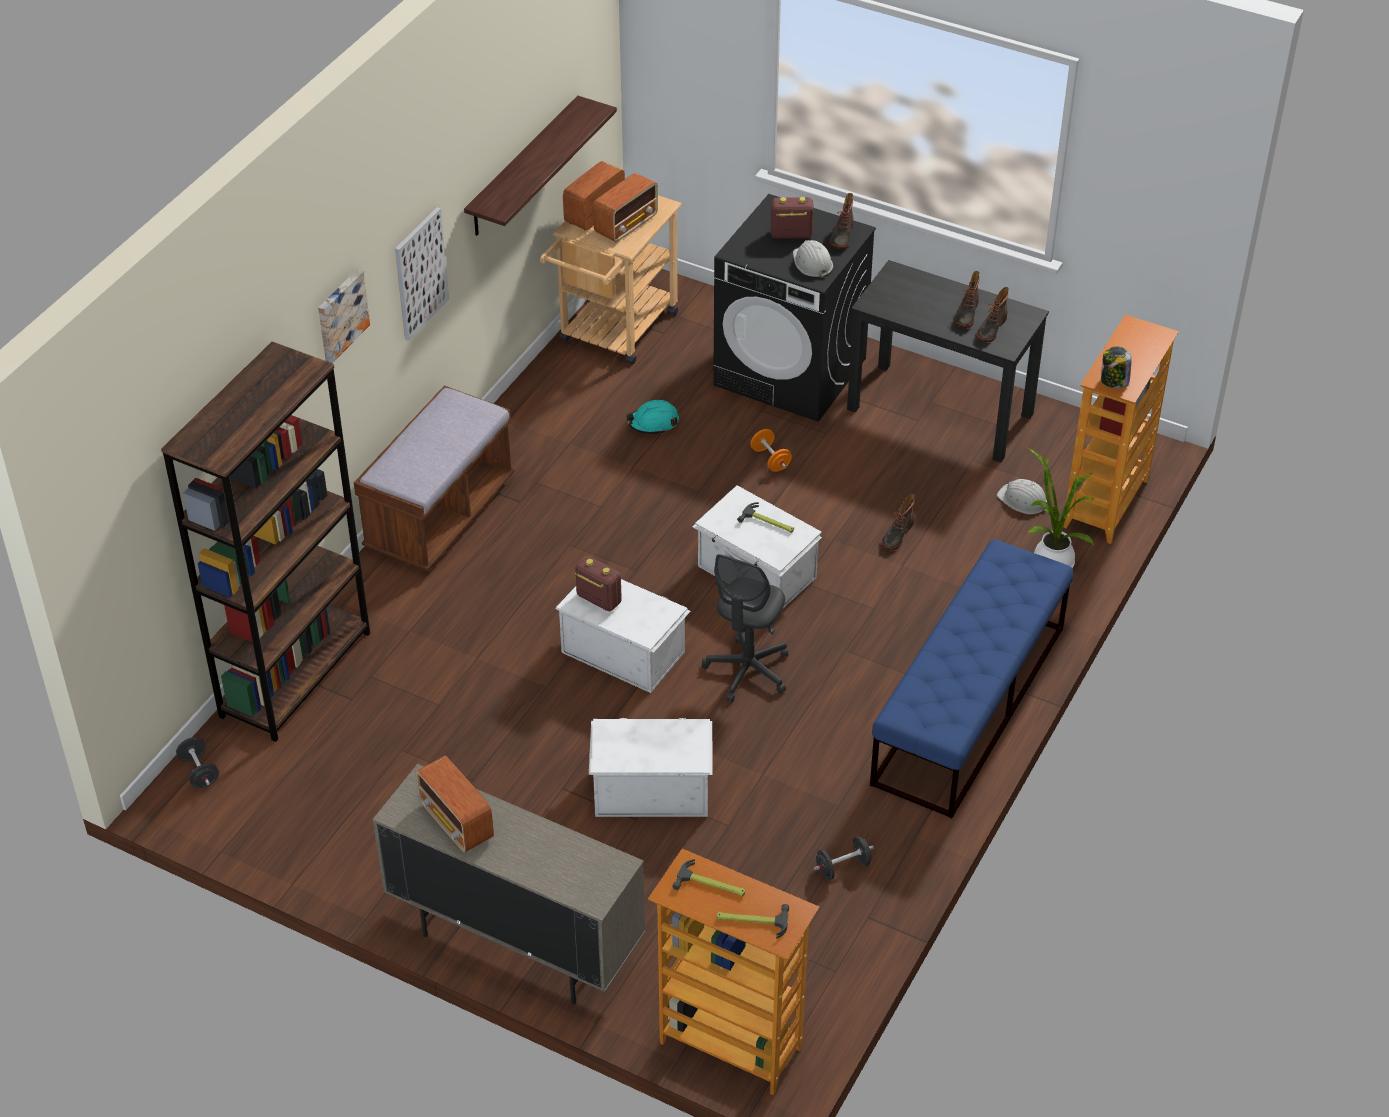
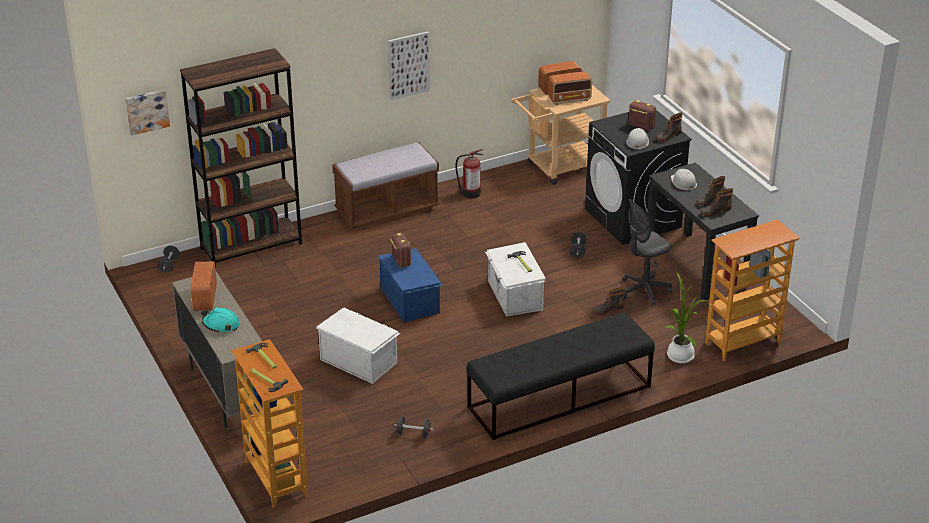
camera: 35 degrees right, 10 degrees down
picture [318,269,370,363] -> picture moved to [125,89,170,135]
shelf [464,96,617,236] -> none
white storage box [555,579,691,693] -> blue storage box [378,248,443,323]
turquoise hard hat [626,400,679,434] -> turquoise hard hat moved to [201,307,240,333]
grey office chair [702,554,788,702] -> grey office chair moved to [622,199,672,306]
orange dumbbell [751,429,792,472] -> black dumbbell [570,232,587,258]
blue bench [870,539,1074,818] -> black bench [467,312,655,440]
white hard hat [997,479,1048,514] -> white hard hat moved to [671,169,697,191]
jar [1101,347,1132,388] -> none
none -> fire extinguisher [456,149,483,199]

